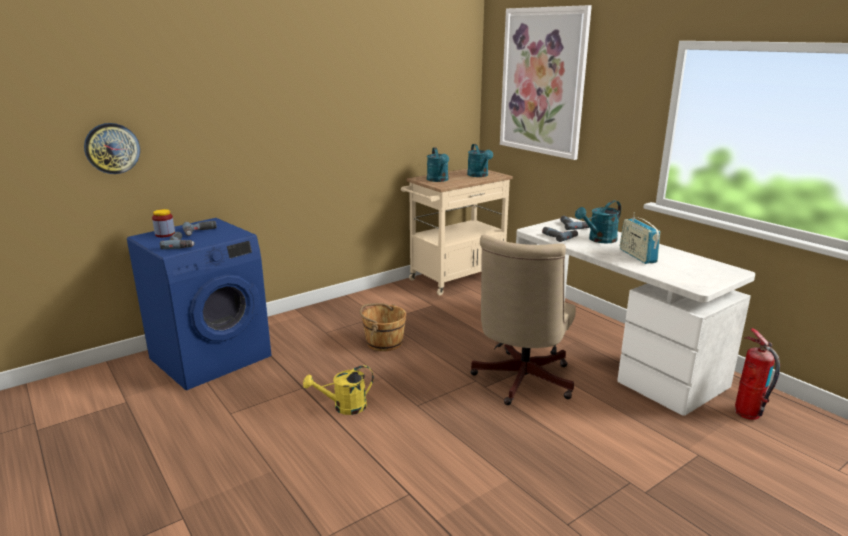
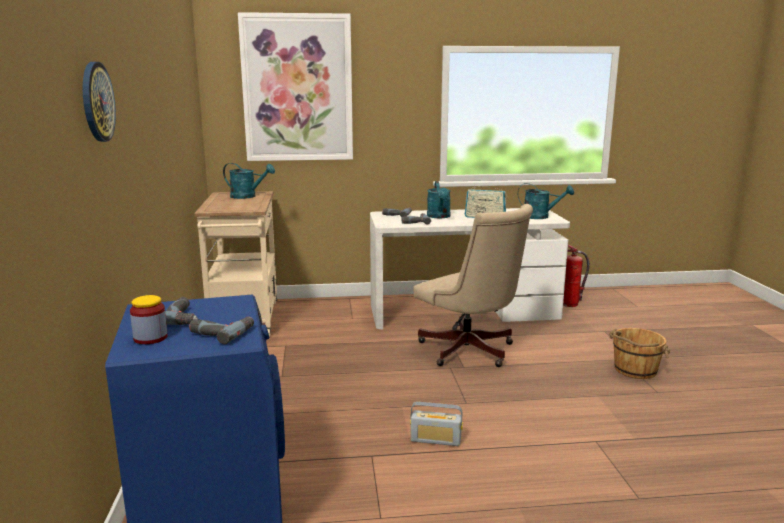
camera: 60 degrees left, 5 degrees down
wall clock [84,123,140,174] -> wall clock moved to [83,62,116,142]
yellow watering can [303,365,374,415] -> radio [410,402,463,446]
brown bucket [360,303,406,351] -> brown bucket moved to [609,328,671,379]
turquoise watering can [427,147,449,182] -> turquoise watering can moved to [518,183,574,219]

